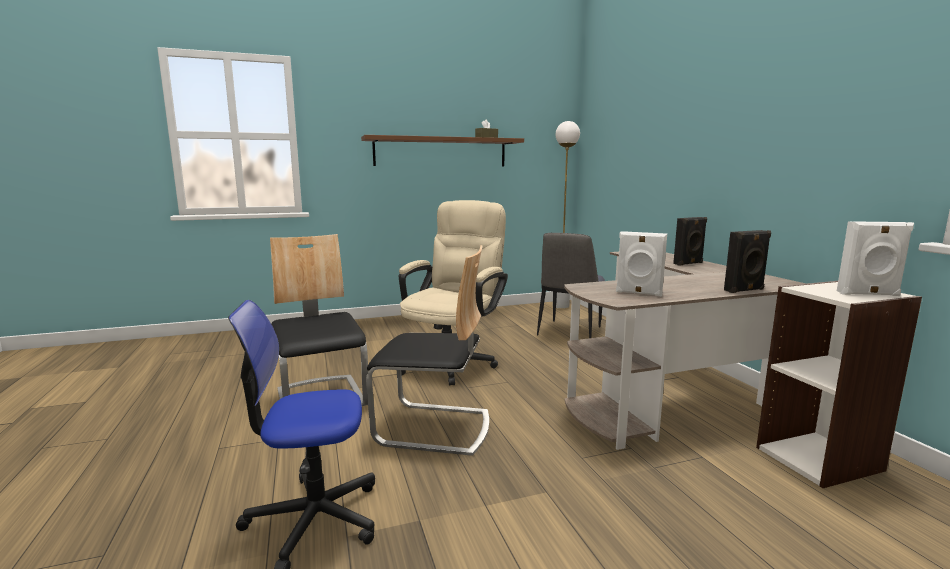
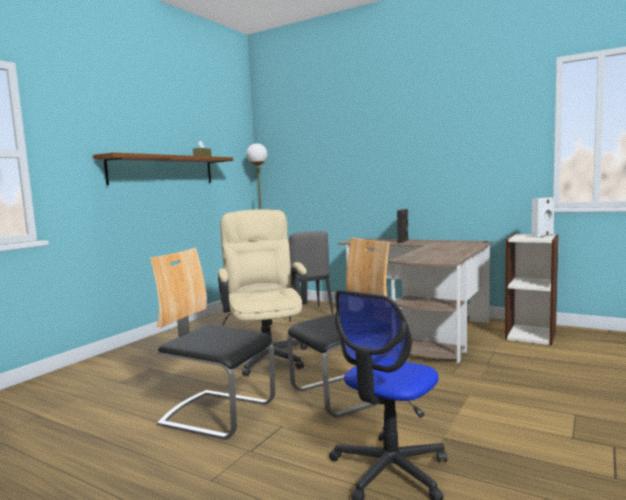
camera: 40 degrees left, 5 degrees down
white speaker [616,231,667,296] -> none
black speaker [724,230,771,293] -> none

